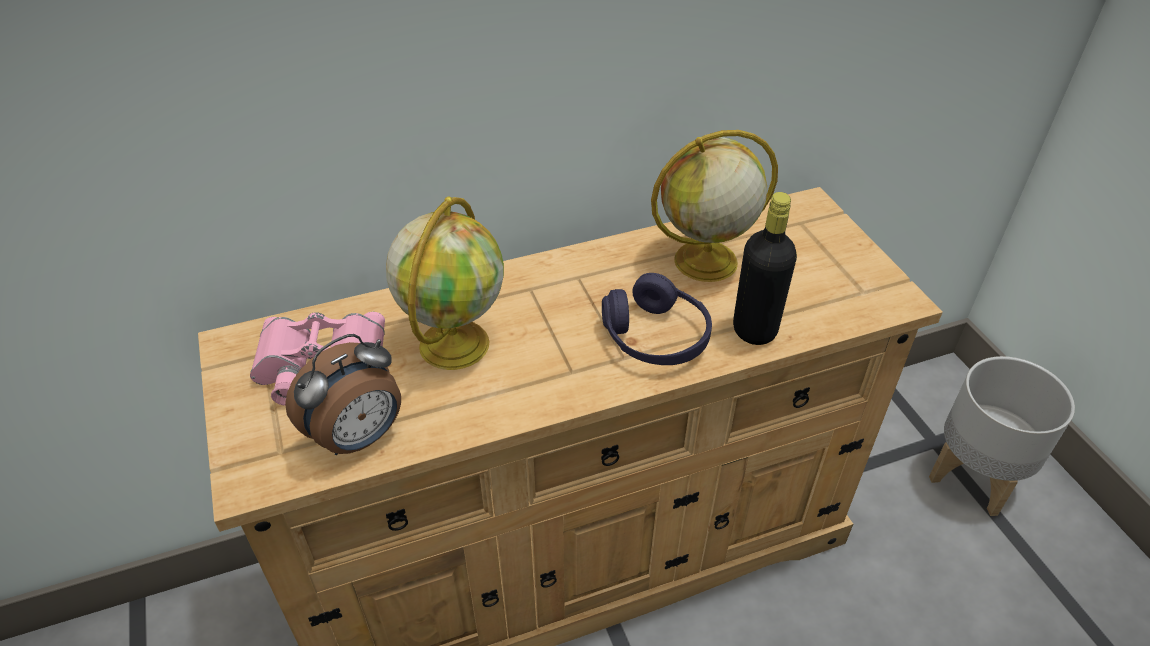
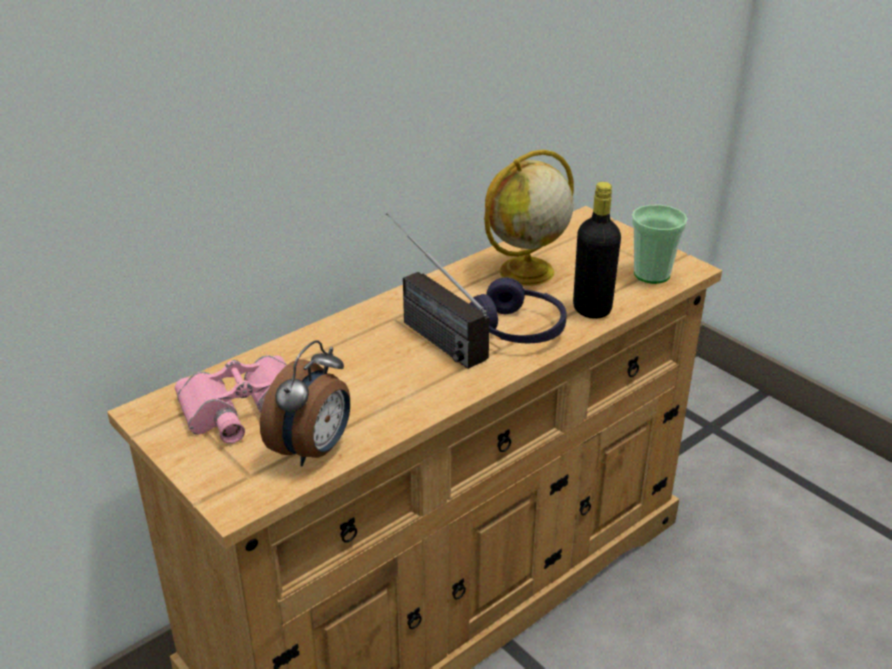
camera: 20 degrees left, 10 degrees down
globe [386,197,504,370] -> none
grey planter [929,356,1075,516] -> none
none -> radio [386,213,490,369]
none -> cup [631,205,688,284]

